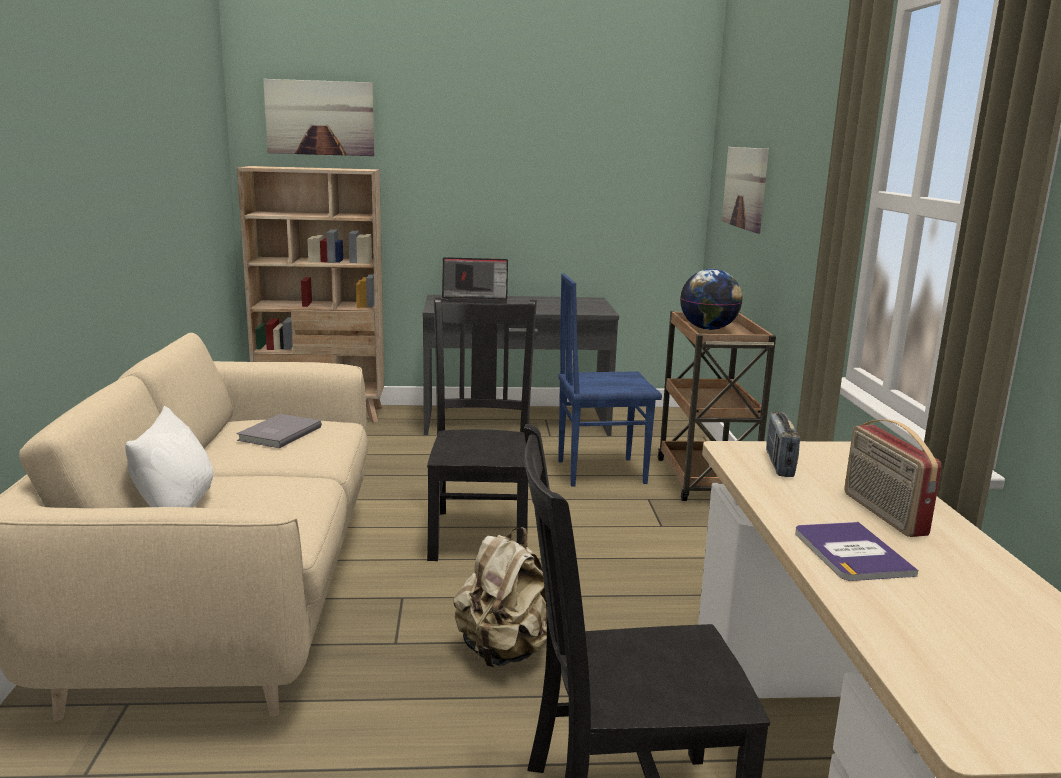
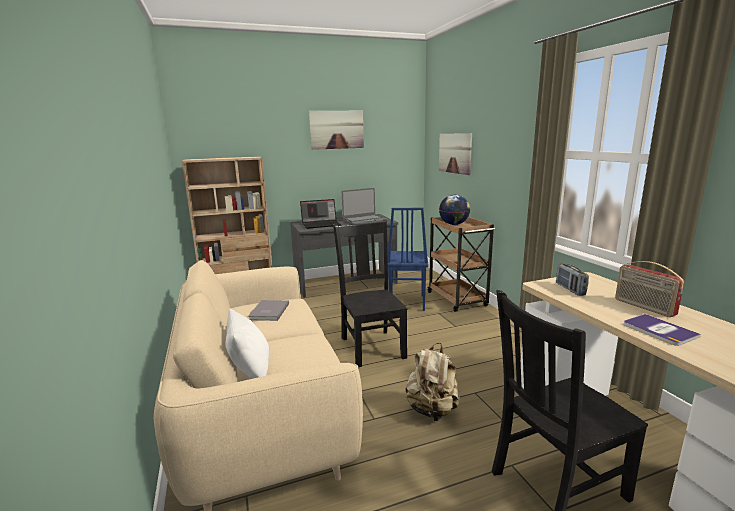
camera: 15 degrees left, 0 degrees up
picture [263,79,374,156] -> picture moved to [309,111,364,150]
blue chair [558,273,662,487] -> blue chair turned 60 degrees counterclockwise [388,208,429,311]
none -> laptop [342,188,388,225]

